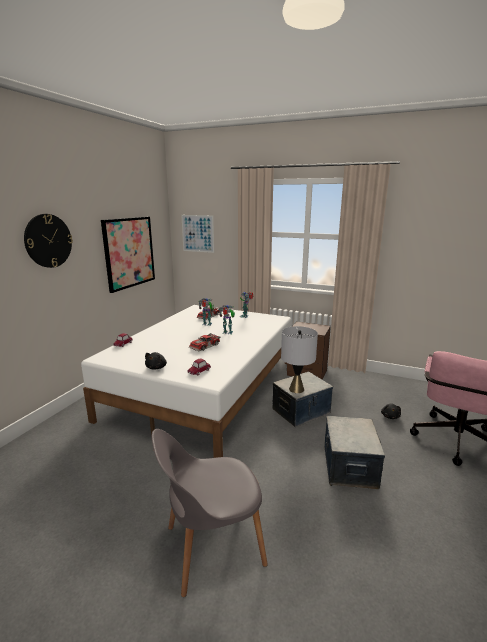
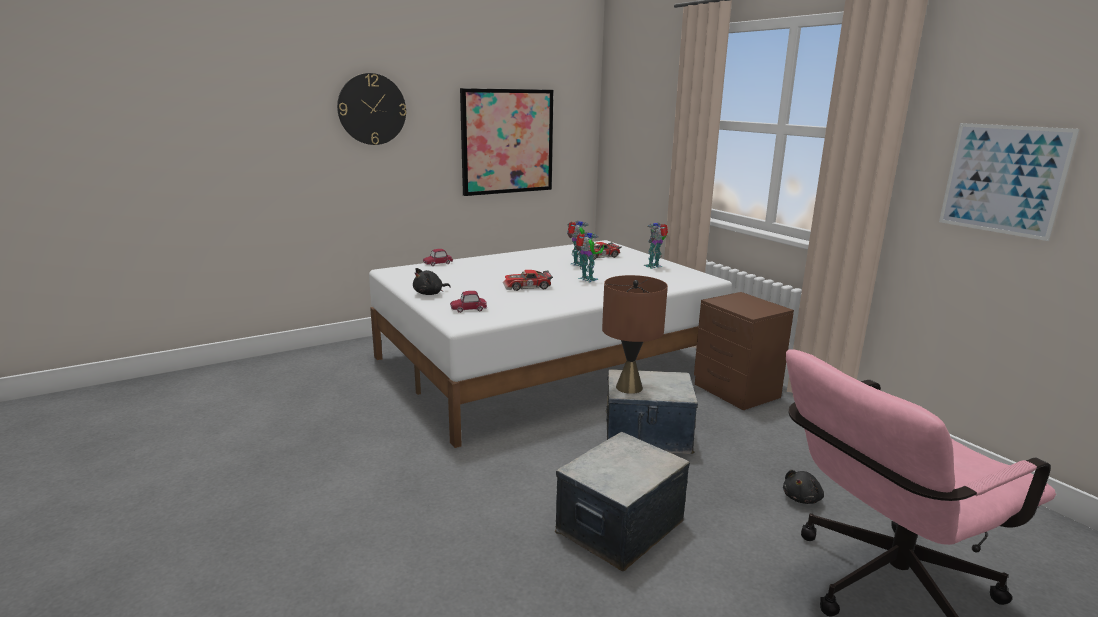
camera: 35 degrees right, 0 degrees up
grey chair [152,429,268,597] -> none
picture [181,215,214,253] -> picture moved to [939,123,1079,241]
grey table lamp [281,326,318,393] -> brown table lamp [602,275,668,394]

